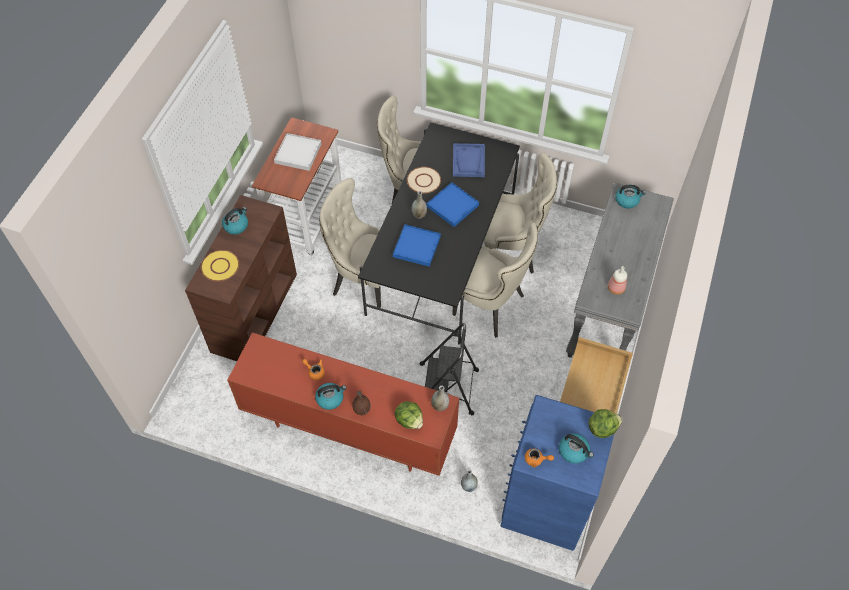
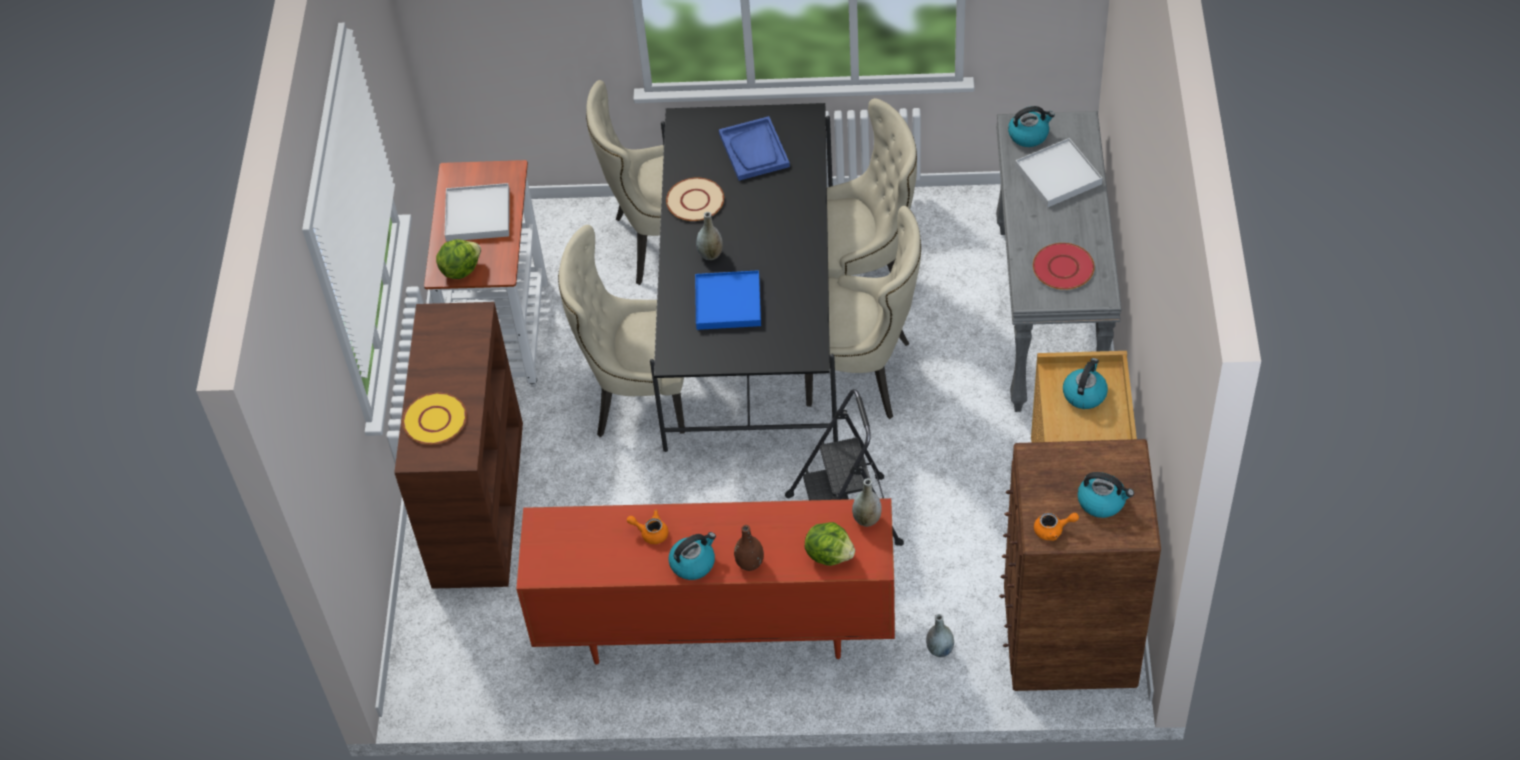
camera: 15 degrees left, 5 degrees down
kettle [222,207,248,235] -> kettle moved to [1063,358,1108,409]
blue tray [427,182,479,227] -> none
blue dresser [501,395,614,551] -> brown dresser [999,439,1161,691]
lettuce [589,409,622,438] -> lettuce moved to [436,239,481,279]
bottle [608,266,627,295] -> red plate [1033,243,1095,290]
none -> white tray [1015,138,1102,207]

